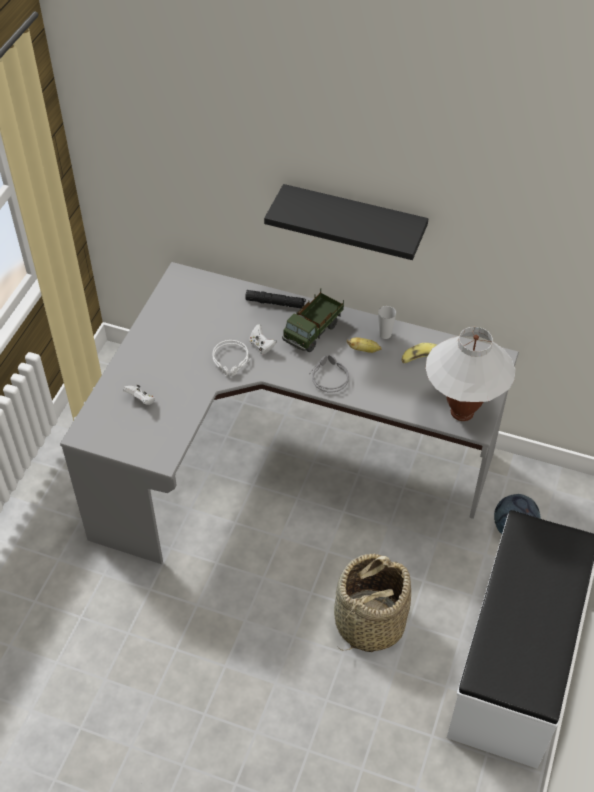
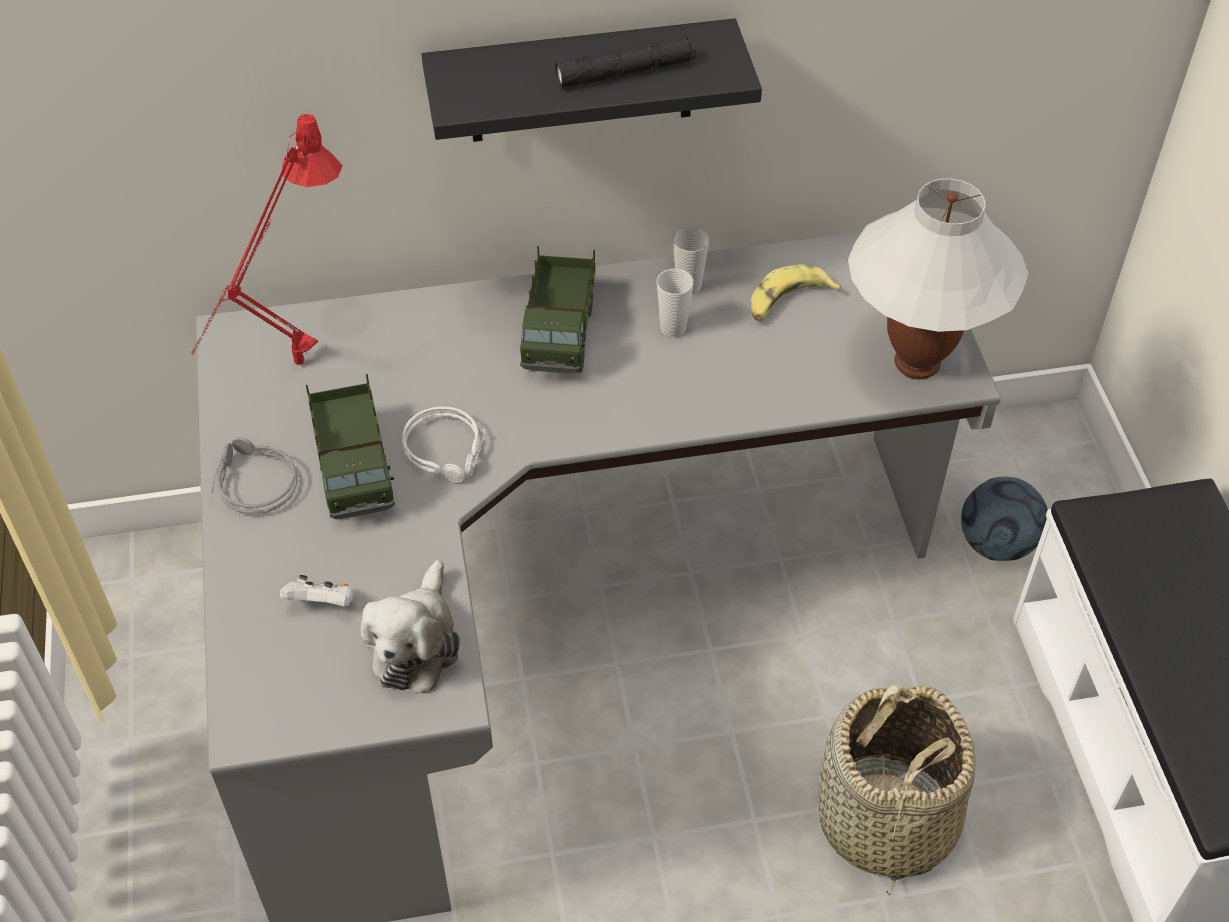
camera: 30 degrees left, 0 degrees up
black flashlight [245,290,306,308] -> black flashlight moved to [555,36,696,87]
white game controller [249,324,277,355] -> none
grey headphones [309,355,349,392] -> grey headphones moved to [211,437,298,514]
banana [347,337,382,353] -> cup [657,269,694,337]
none -> red table lamp [191,114,343,365]
none -> toy truck [306,374,395,519]
none -> plush toy [361,560,460,693]

